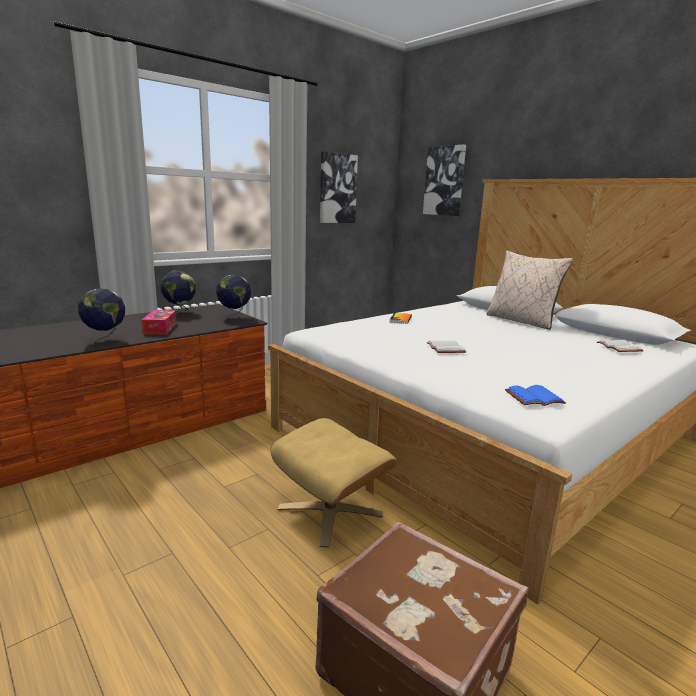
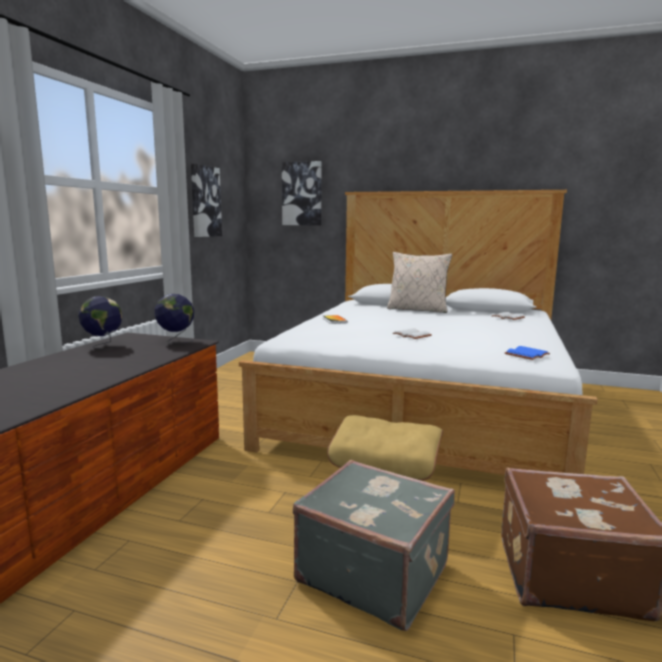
camera: 30 degrees left, 5 degrees down
globe [78,288,125,345] -> none
tissue box [142,310,177,334] -> none
none -> grey suitcase [293,460,455,631]

